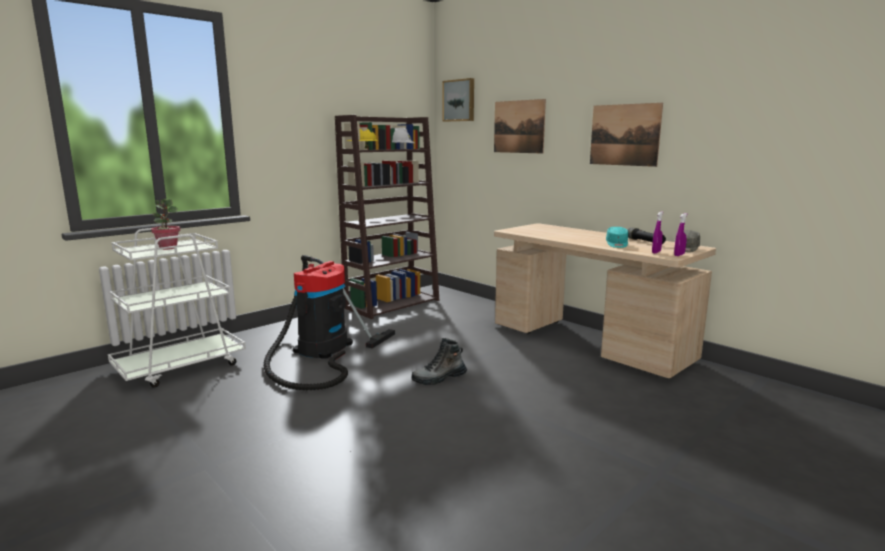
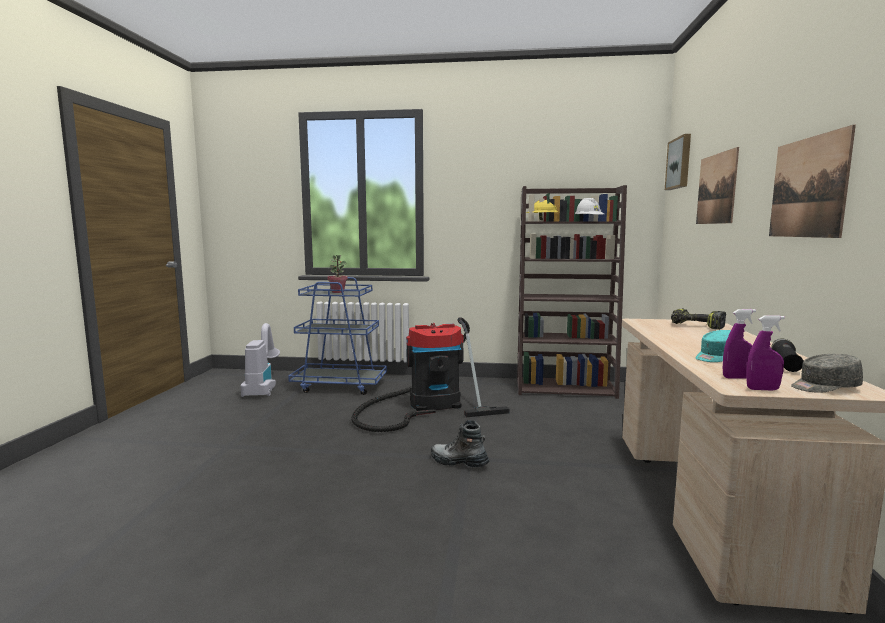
camera: 50 degrees right, 5 degrees down
white cart [108,228,246,388] -> blue cart [288,277,387,395]
none -> vacuum cleaner [241,323,280,397]
none -> power drill [671,308,726,330]

